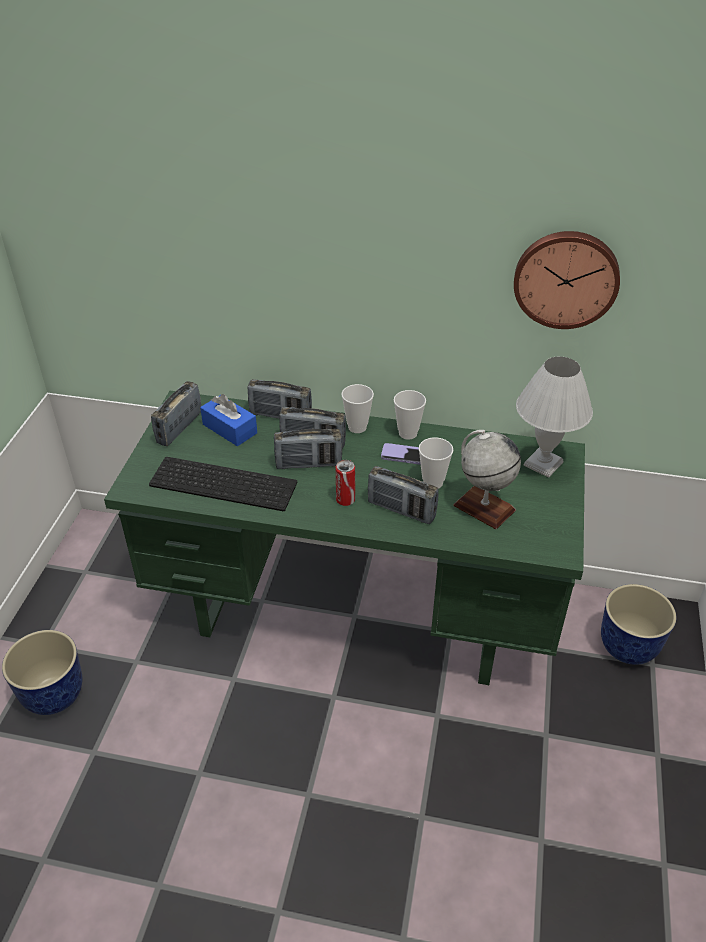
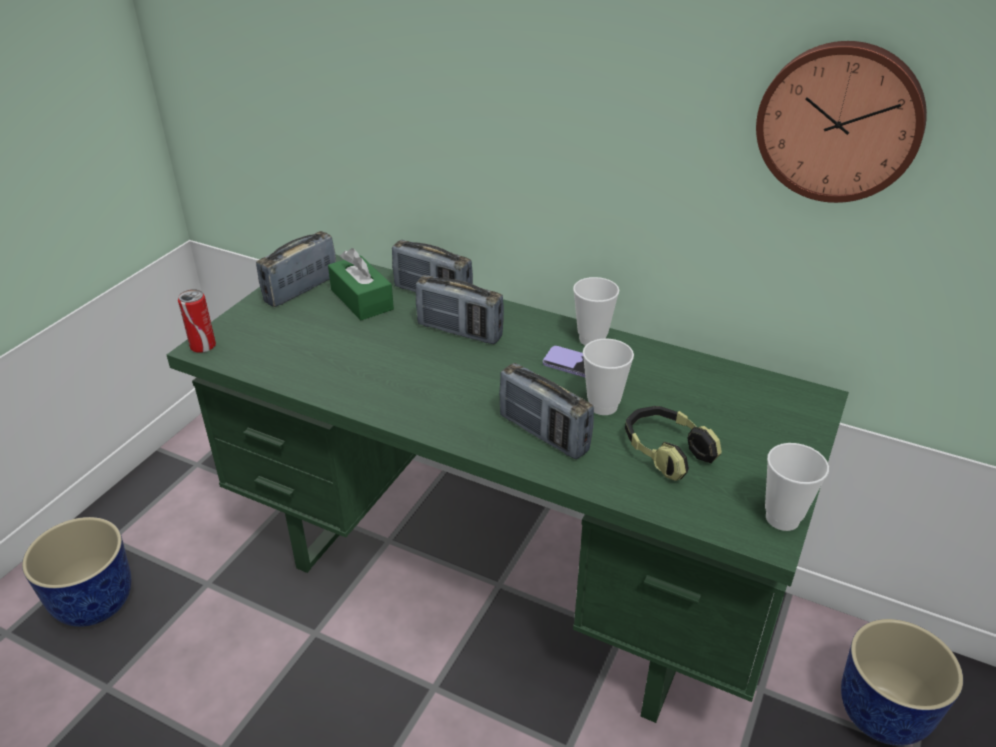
camera: 15 degrees right, 5 degrees down
keyboard [149,457,297,511] -> none
blue tissue box [200,394,257,446] -> green tissue box [328,248,394,320]
radio [274,429,342,469] -> none
can [336,460,355,506] -> can moved to [178,289,216,353]
cup [342,384,374,433] -> cup moved to [765,443,829,531]
globe [453,430,521,529] -> headphones [625,406,722,481]
white table lamp [516,356,593,478] -> none

